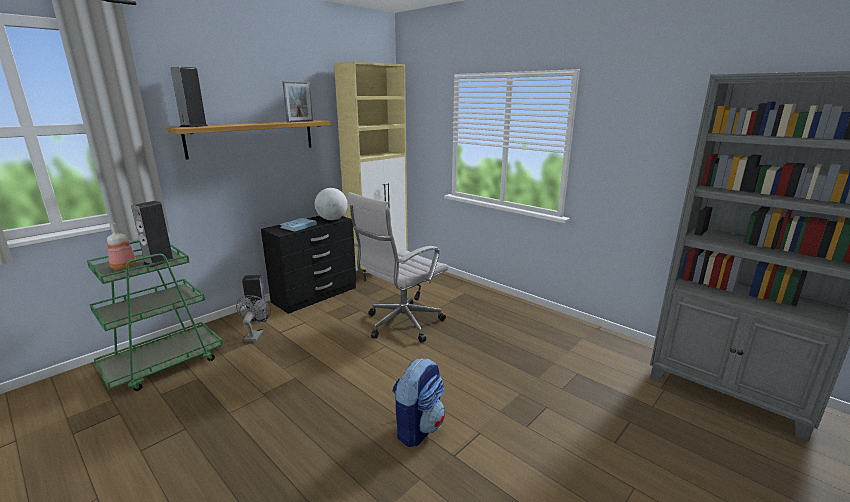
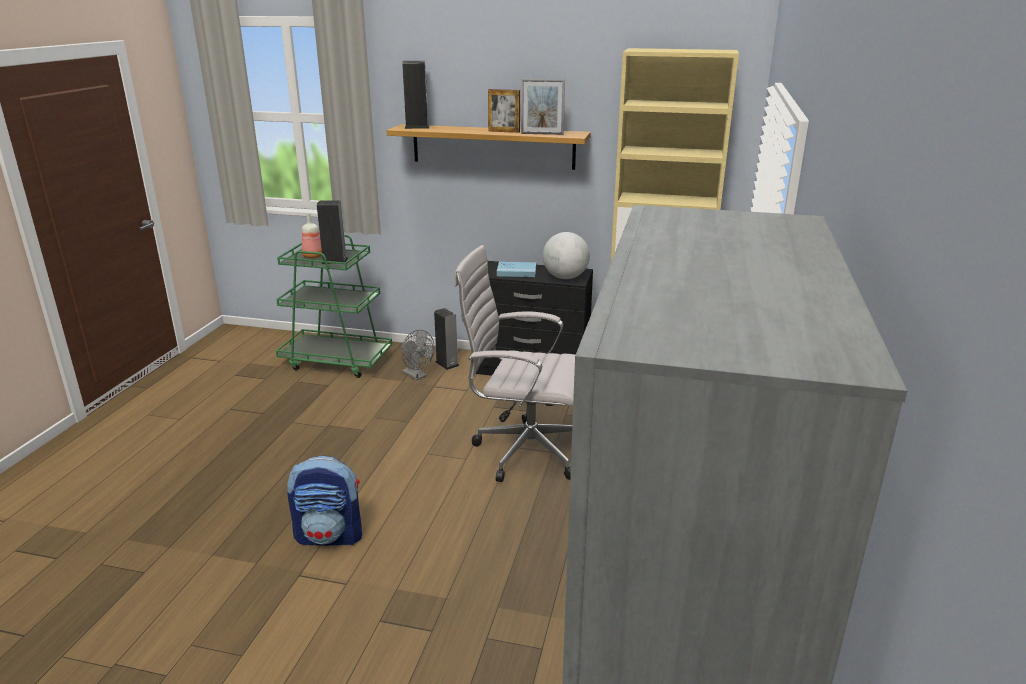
camera: 60 degrees right, 5 degrees up
grey fan [236,295,271,342] -> grey fan turned 75 degrees clockwise [401,330,434,380]
none -> picture frame [488,89,520,133]

